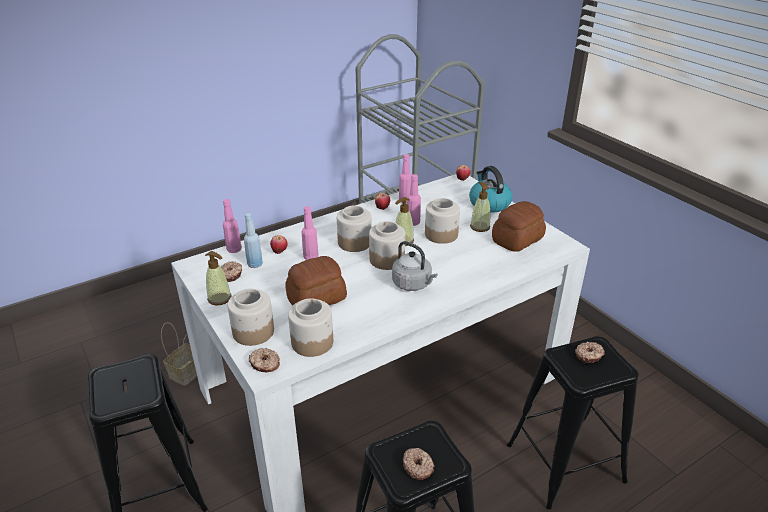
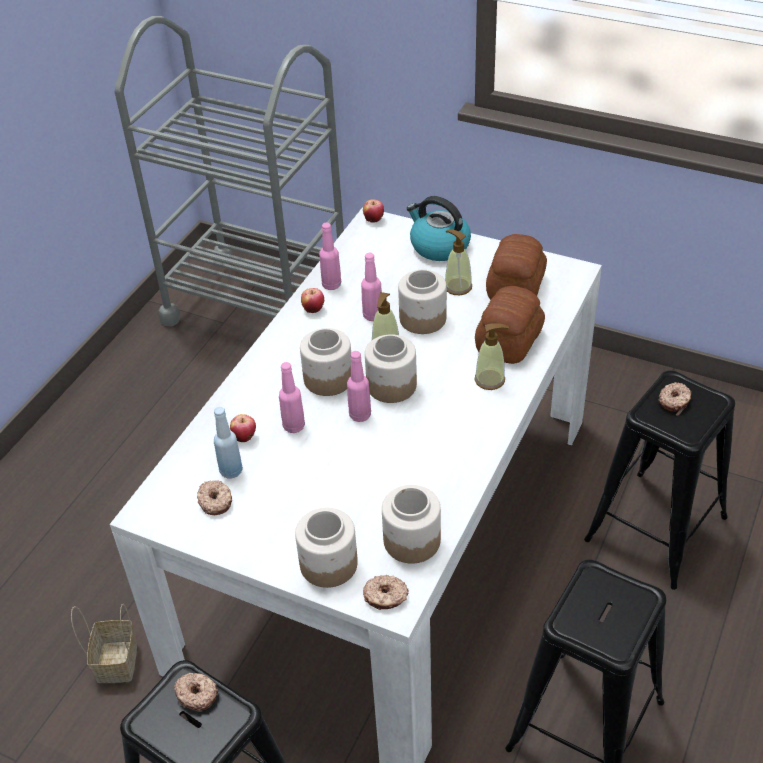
camera: 30 degrees left, 10 degrees up
soap dispenser [205,251,232,305] -> soap dispenser moved to [474,323,509,390]
pink bottle [223,199,242,253] -> pink bottle moved to [347,351,371,422]
bread [285,256,347,306] -> bread moved to [475,286,545,364]
grey kettle [392,241,437,291] -> none
donut [403,448,435,480] -> donut moved to [174,673,218,711]

